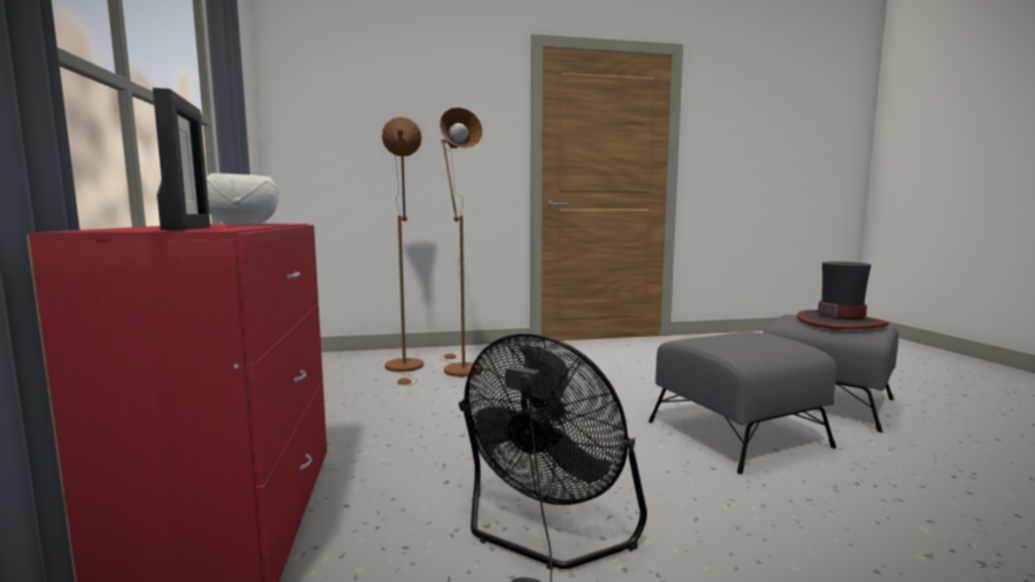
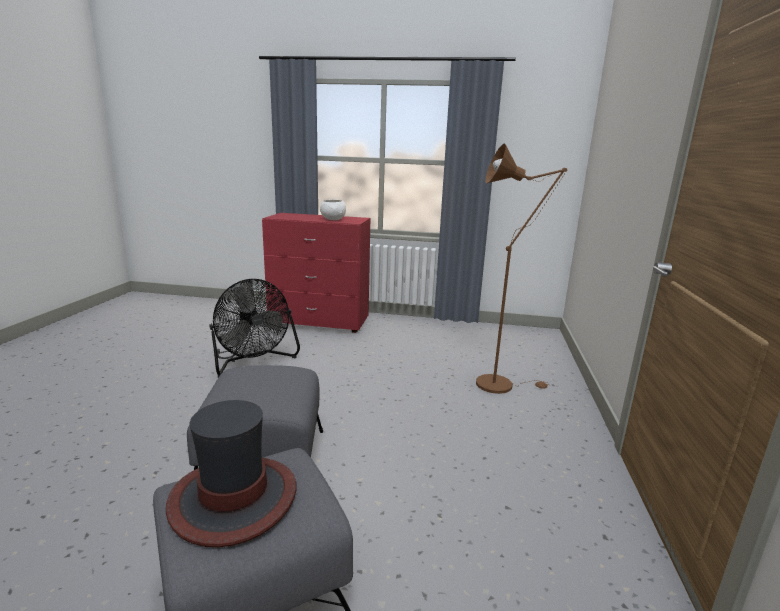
camera: 110 degrees right, 10 degrees up
picture frame [153,88,211,230] -> none
brown floor lamp [382,117,424,385] -> none

